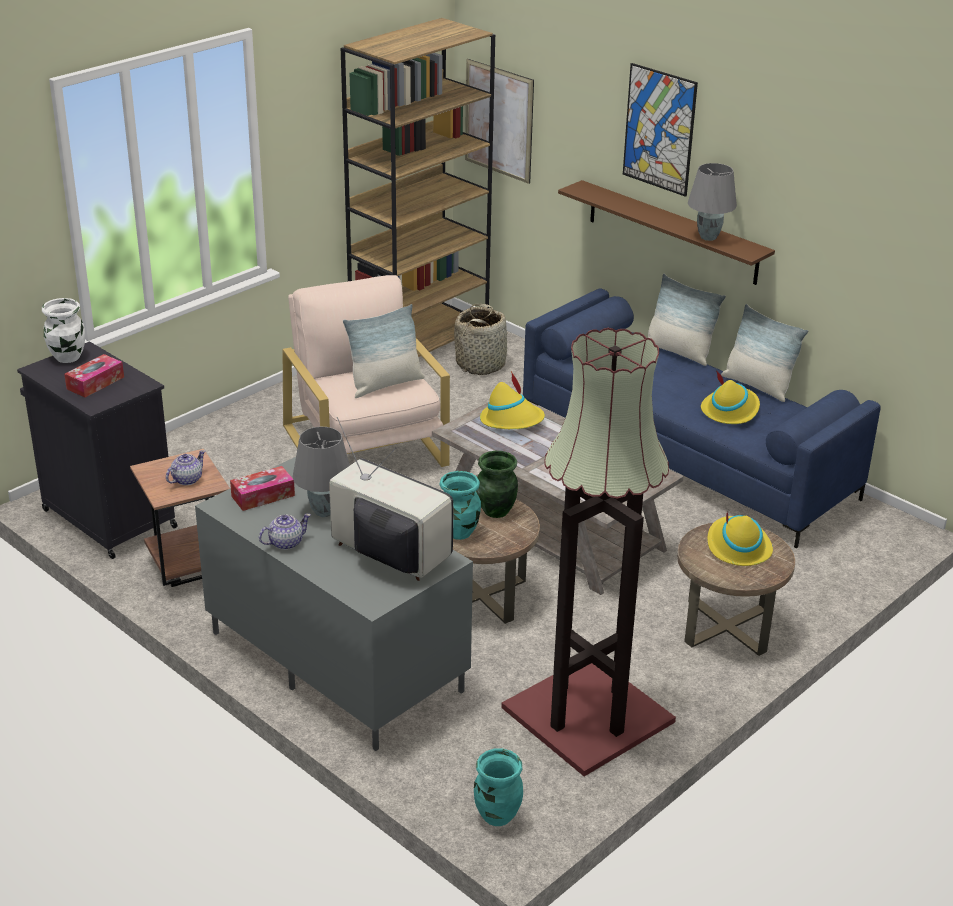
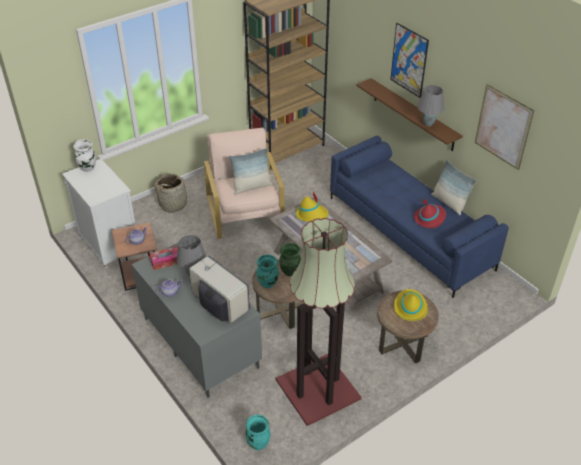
camera: 10 degrees right, 10 degrees up
black cabinet [17,341,177,559] -> white cabinet [62,159,136,270]
tissue box [64,354,124,397] -> none
basket [454,304,508,375] -> basket moved to [155,173,191,213]
picture [465,59,534,184] -> picture moved to [475,84,534,170]
pillow [648,274,726,366] -> none
yellow hat [701,370,760,424] -> red hat [414,199,446,228]

